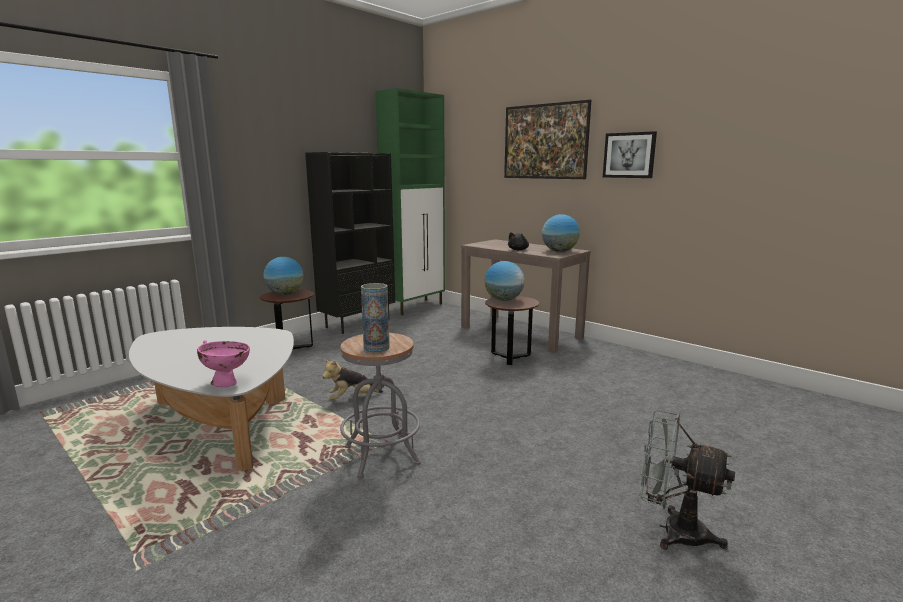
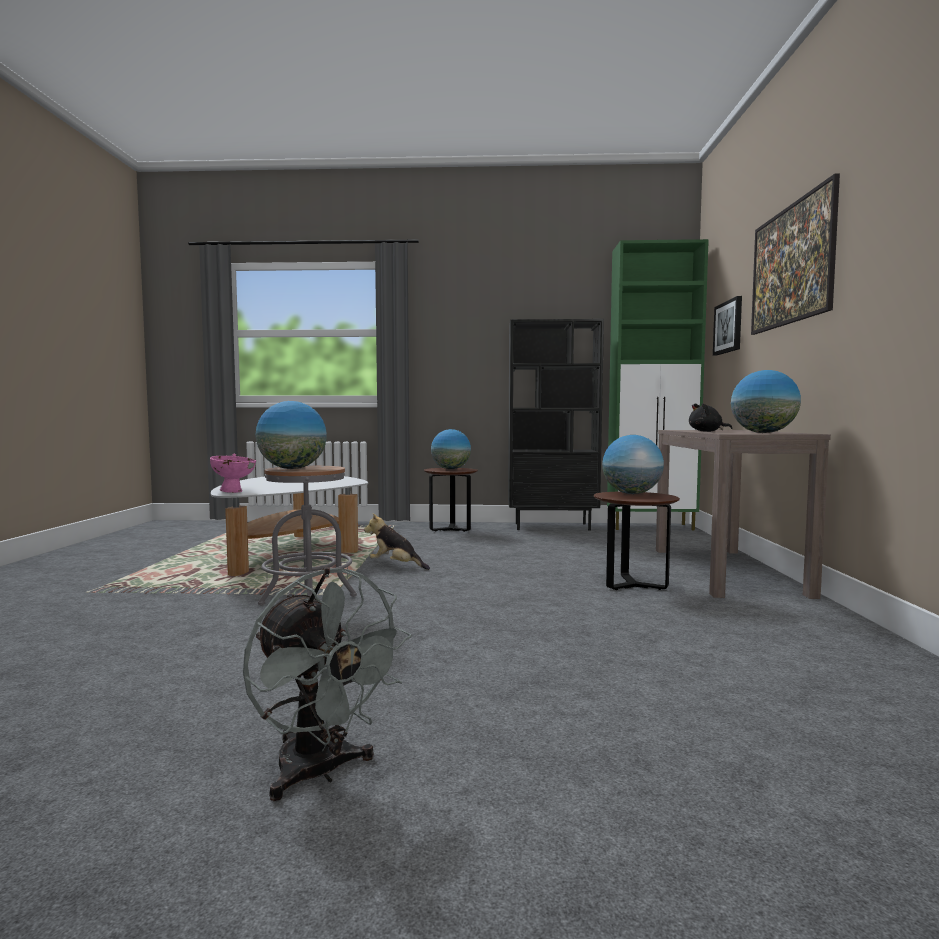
camera: 50 degrees right, 10 degrees down
vase [361,283,390,353] -> globe [256,401,327,469]
picture [603,131,657,178] -> picture moved to [713,296,742,355]
grey fan [639,410,735,550] -> grey fan turned 150 degrees clockwise [243,567,411,801]

